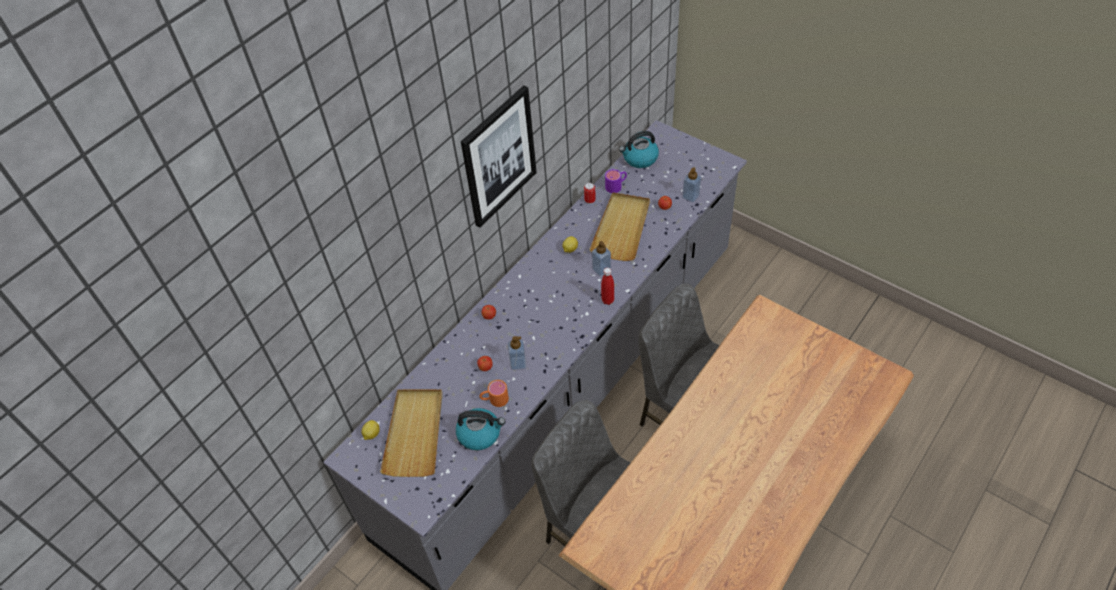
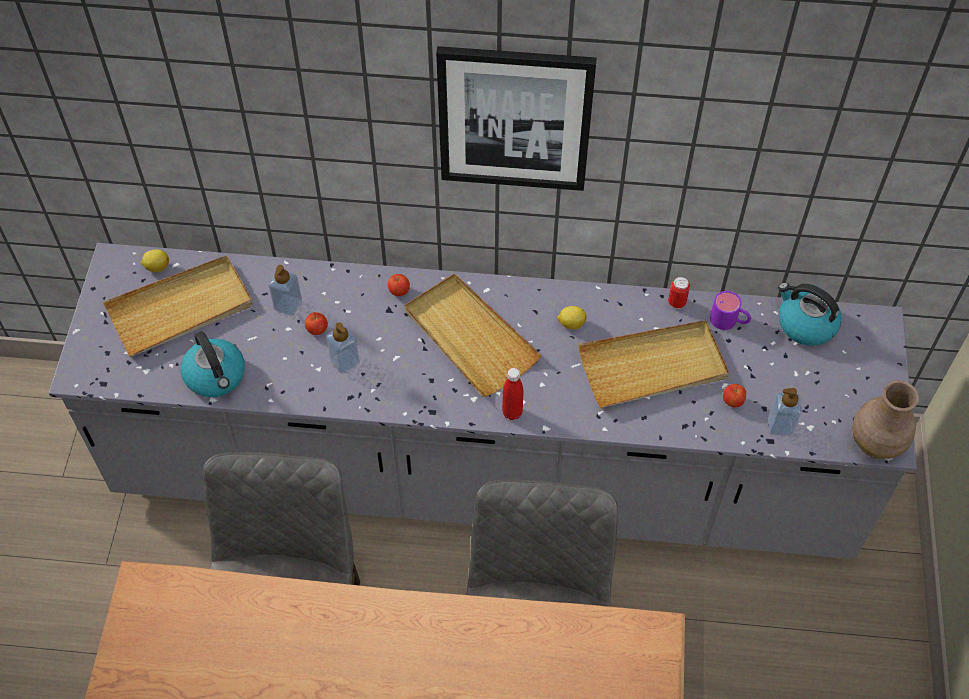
camera: 55 degrees right, 5 degrees up
orange mug [480,380,509,407] -> none
soap dispenser [592,241,611,276] -> soap dispenser moved to [269,265,302,316]
none -> beige tray [404,274,541,397]
none -> brown vase [852,380,919,459]

